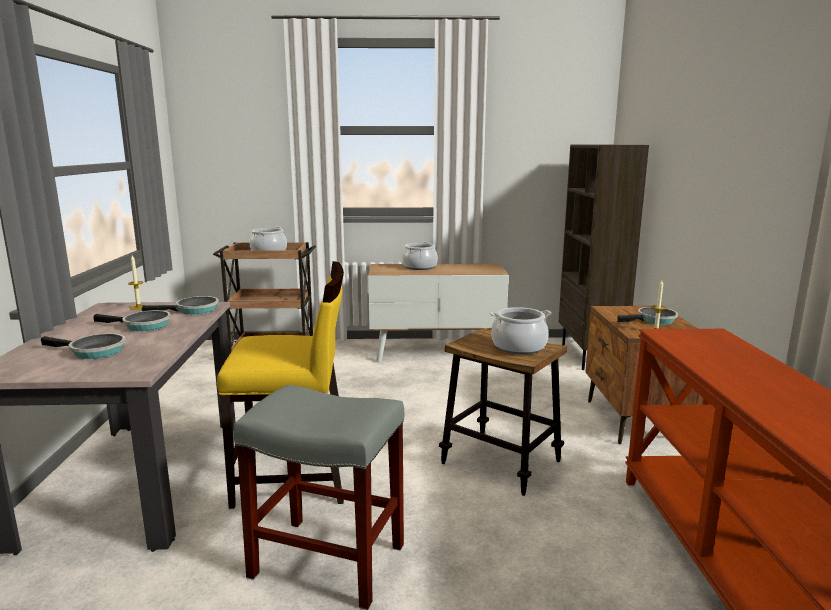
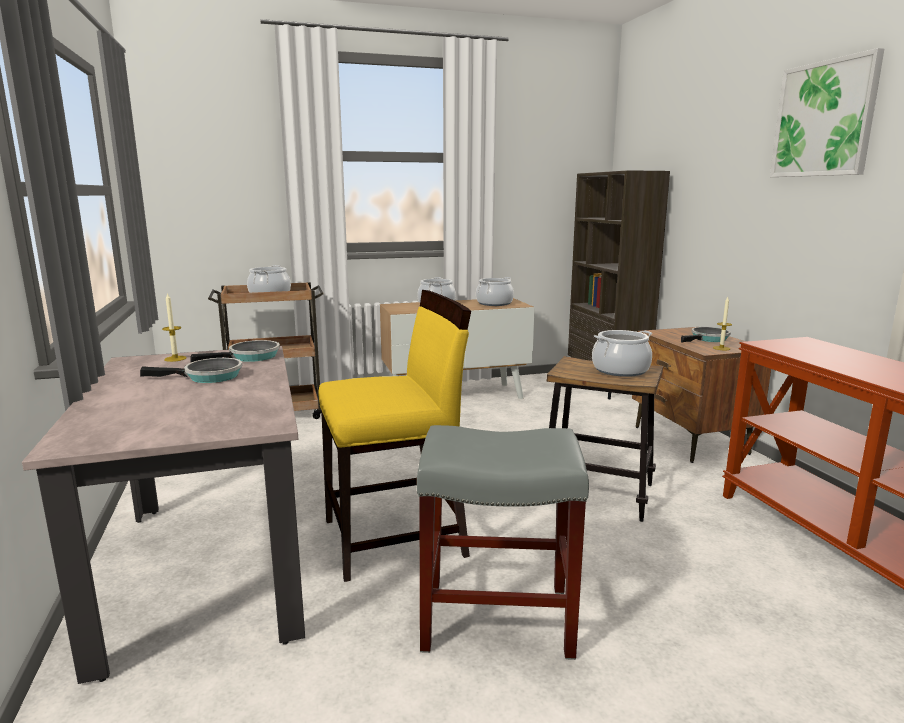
camera: 15 degrees left, 0 degrees up
frying pan [41,333,126,359] -> none
none -> cooking pot [476,277,514,306]
none -> picture [770,48,884,177]

